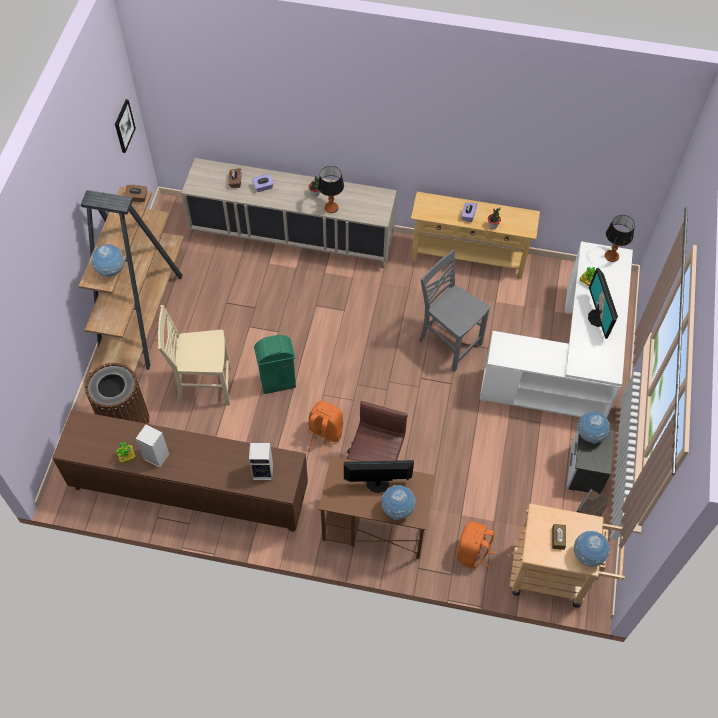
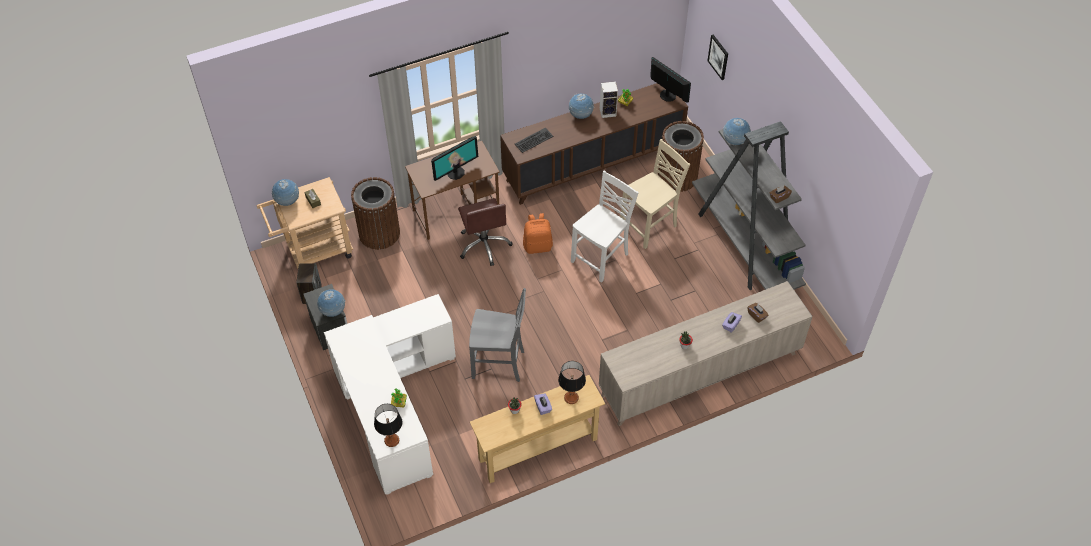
camera: 145 degrees right, 5 degrees down
brown bookcase [79,186,184,374] -> grey bookcase [692,121,806,290]
picture [115,99,136,153] -> picture moved to [707,35,728,80]
speaker [249,443,273,480] -> keyboard [515,128,553,153]
green trash can [254,335,296,394] -> white chair [571,171,639,283]
table lamp [318,166,344,213] -> table lamp moved to [558,361,586,404]
globe [381,485,416,520] -> globe moved to [569,94,594,119]
orange backpack [457,521,495,568] -> brown trash can [351,177,400,250]
monitor [588,268,618,339] -> monitor moved to [650,57,691,103]

